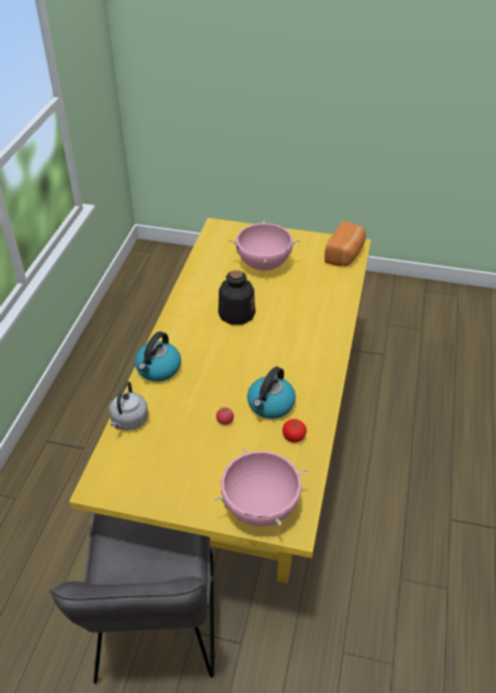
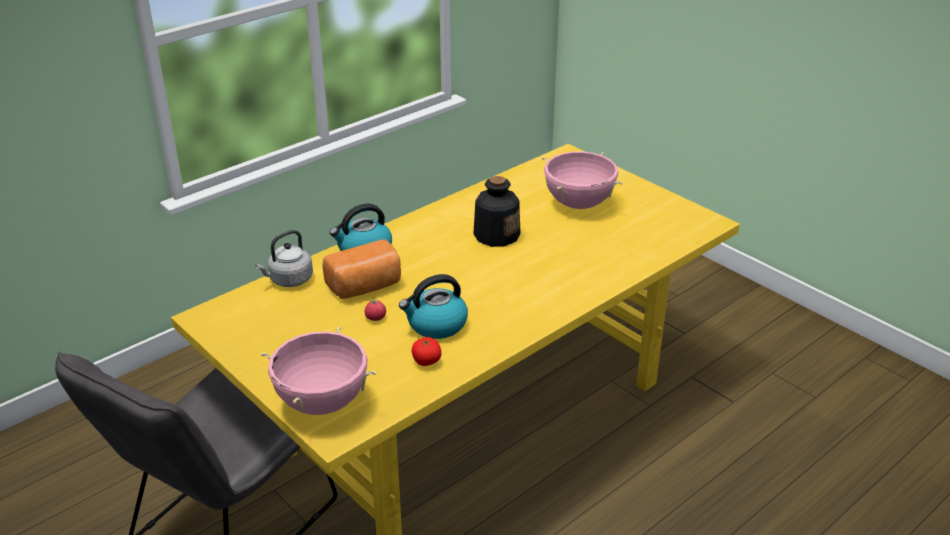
camera: 35 degrees right, 10 degrees down
bread [324,221,366,267] -> bread moved to [323,240,401,299]

